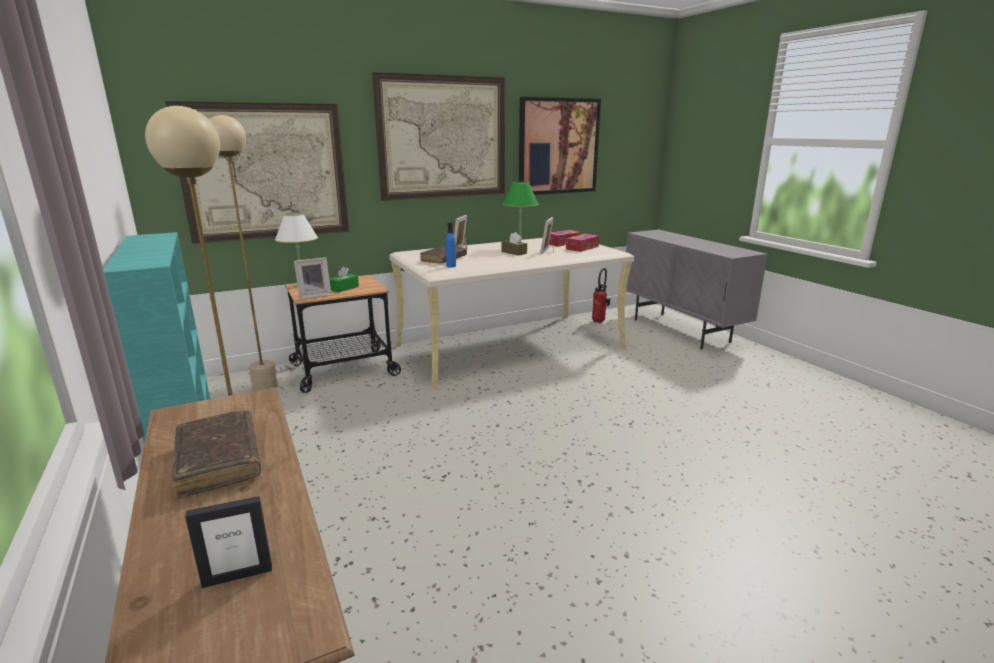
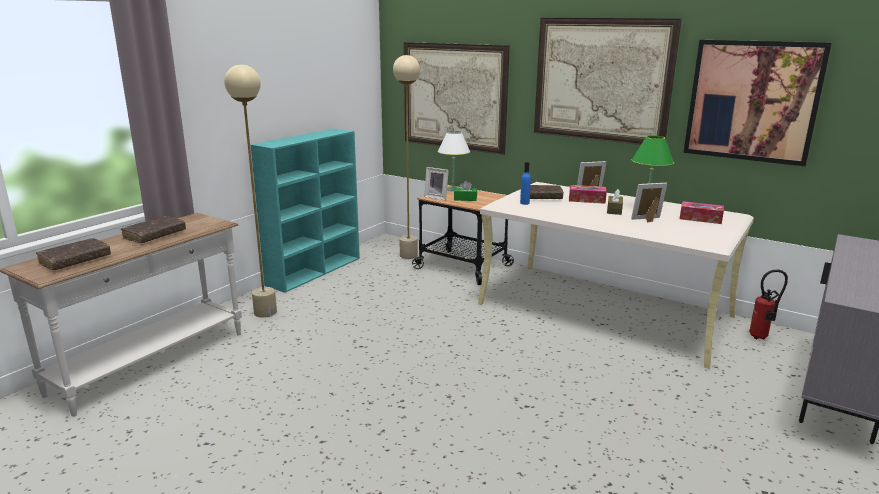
camera: 60 degrees right, 0 degrees up
picture frame [185,496,272,588] -> brown book [36,238,111,270]
tissue box [566,234,599,252] -> tissue box moved to [569,185,607,204]

